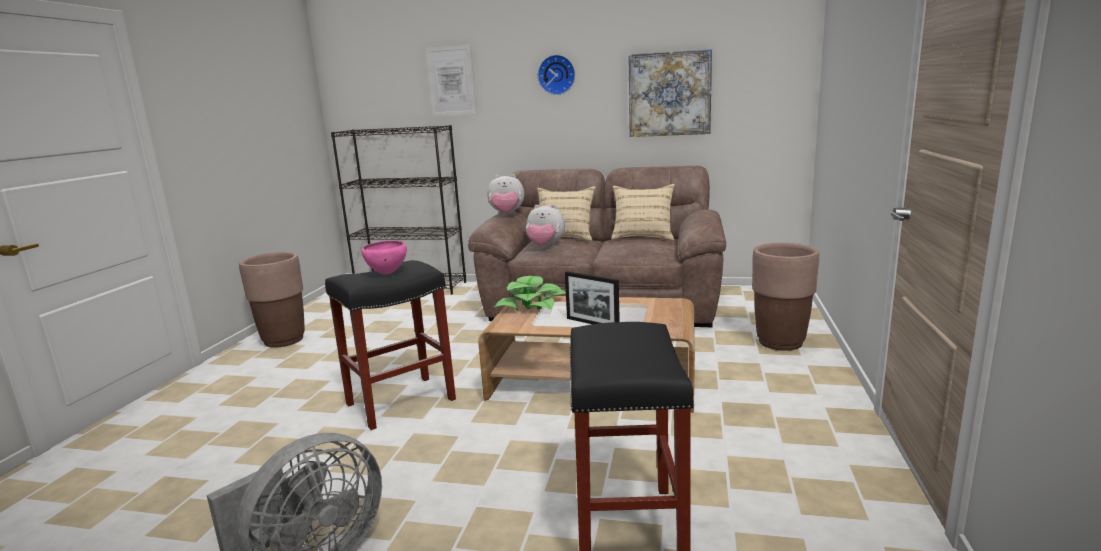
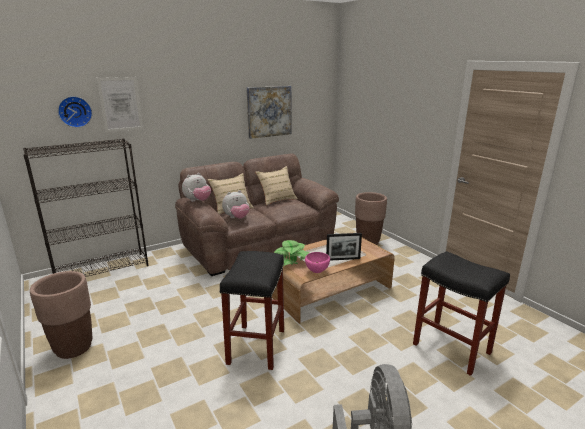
camera: 45 degrees left, 5 degrees up
pink bowl [361,241,407,274] -> pink bowl moved to [305,252,330,273]
wall clock [538,55,575,95] -> wall clock moved to [58,96,92,128]

